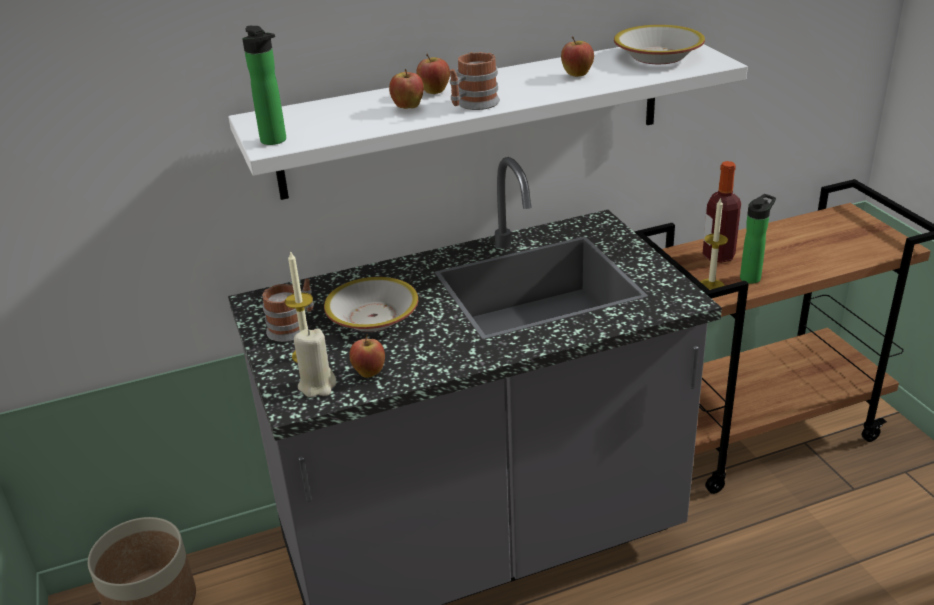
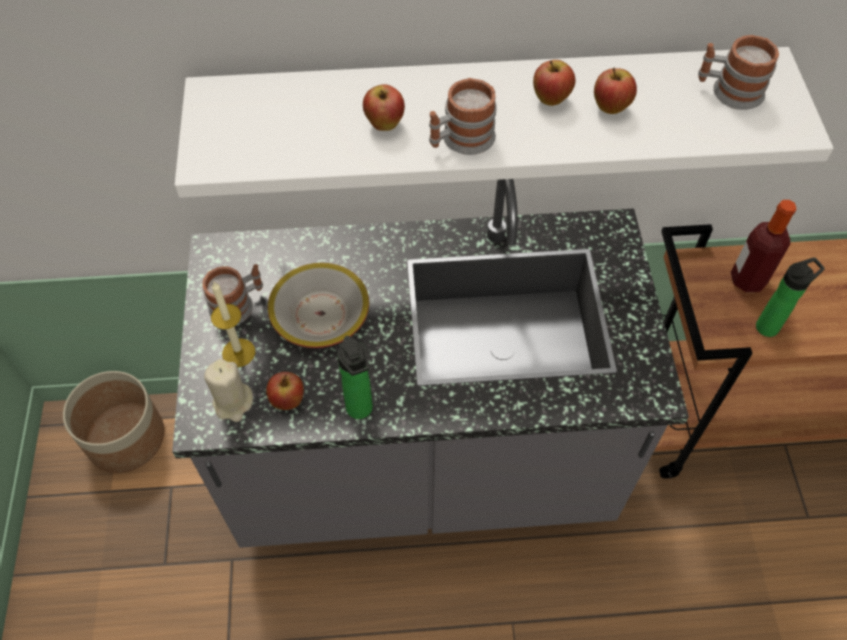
camera: 15 degrees right, 25 degrees up
bottle [242,26,286,145] -> bottle moved to [337,336,373,419]
apple [416,54,450,94] -> apple moved to [533,60,575,106]
bowl [614,25,705,64] -> mug [698,35,779,110]
candle [700,197,728,290] -> none

